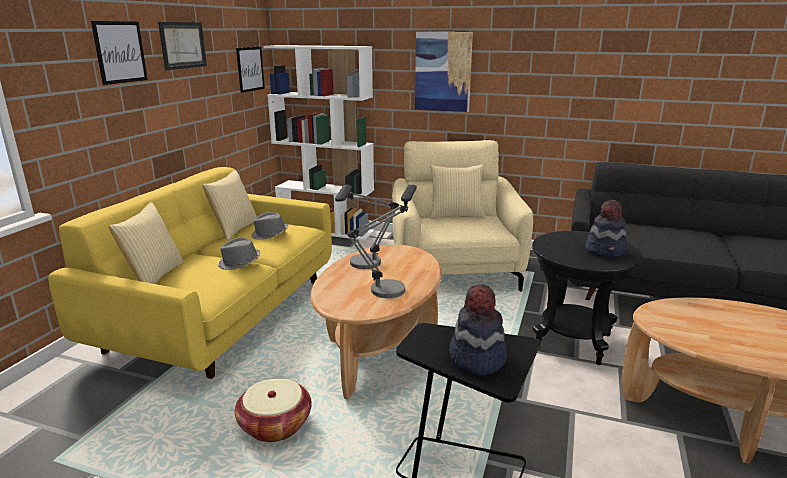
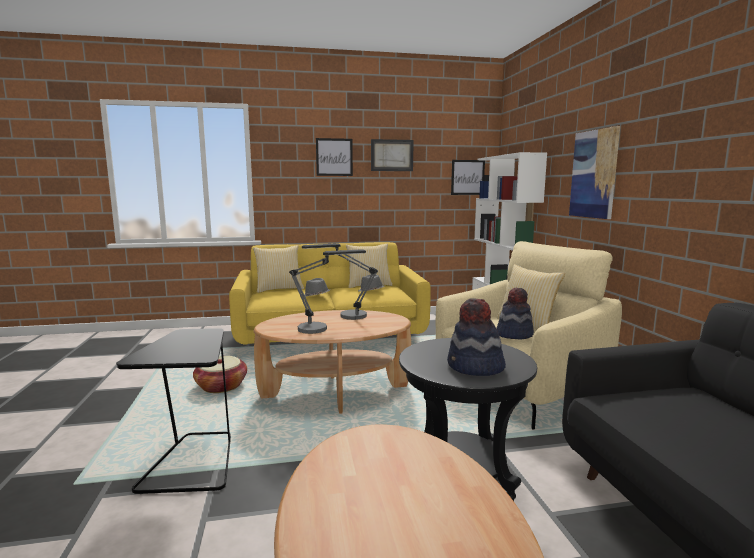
camera: 60 degrees right, 10 degrees down
hat [449,284,507,375] -> hat moved to [496,288,534,340]

